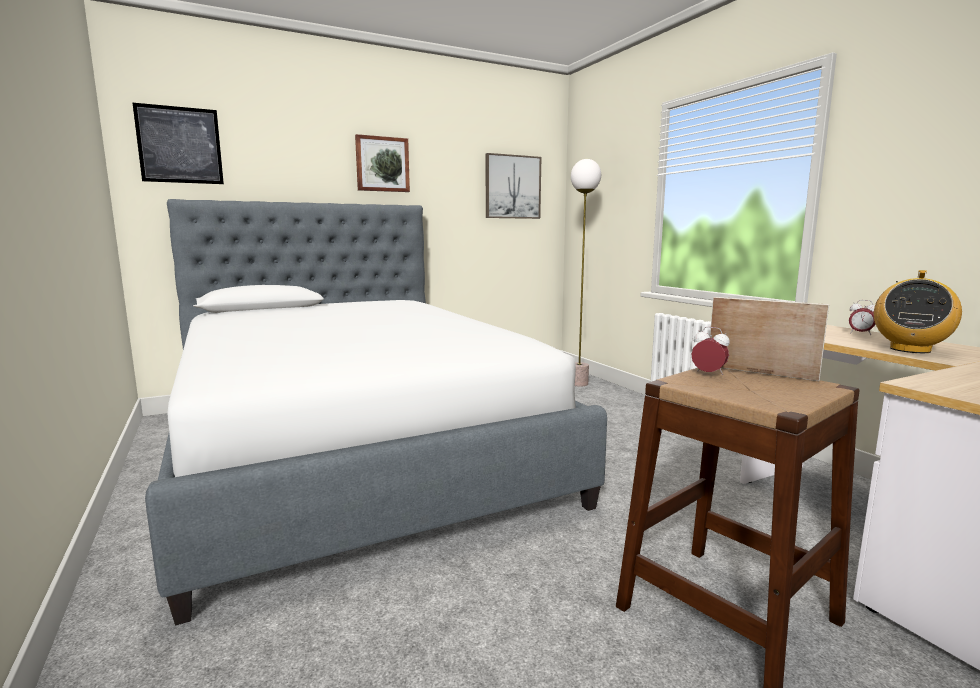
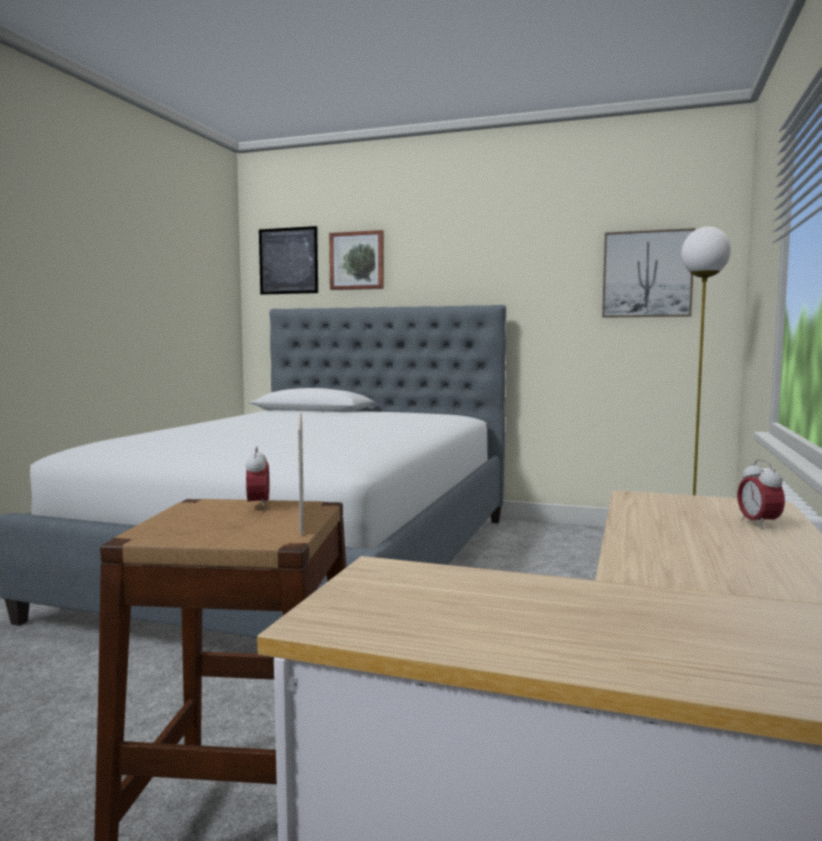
camera: 45 degrees right, 5 degrees down
picture [355,134,410,192] -> picture moved to [329,230,384,290]
radio [874,270,962,353] -> none

